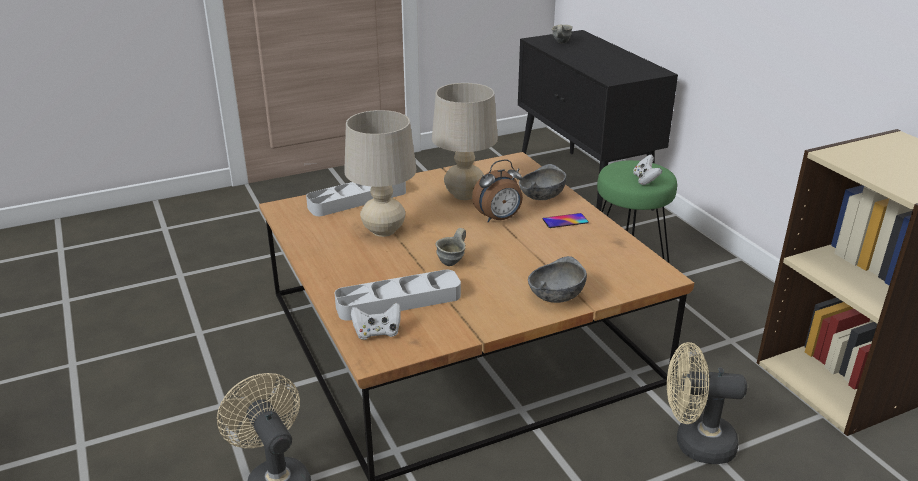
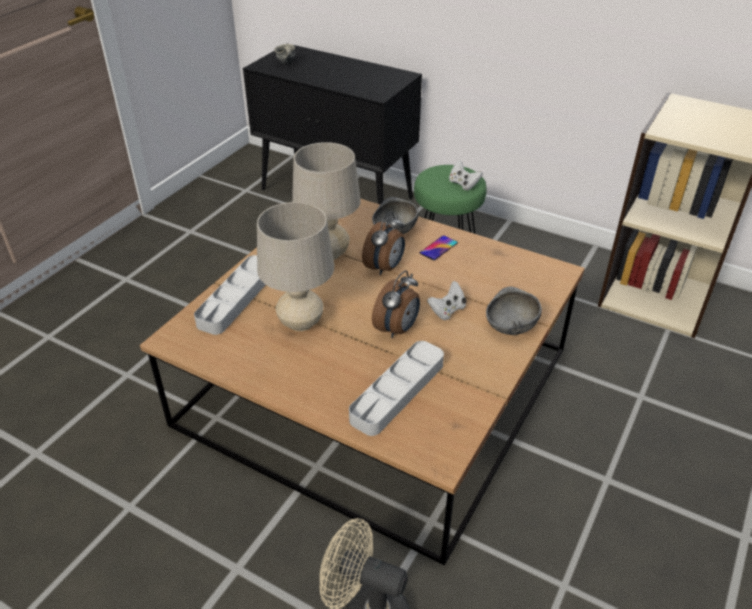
camera: 35 degrees left, 10 degrees up
white game controller [351,303,401,340] -> white game controller moved to [427,281,467,320]
grey mug [436,228,466,266] -> alarm clock [372,271,420,338]
beige fan [667,342,747,464] -> none

